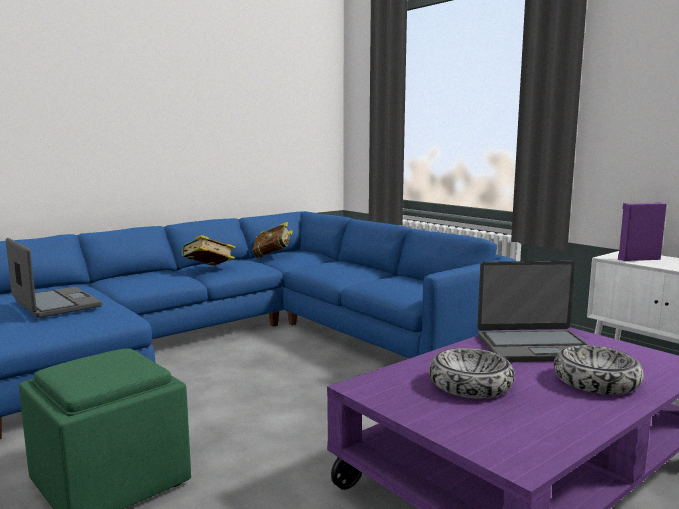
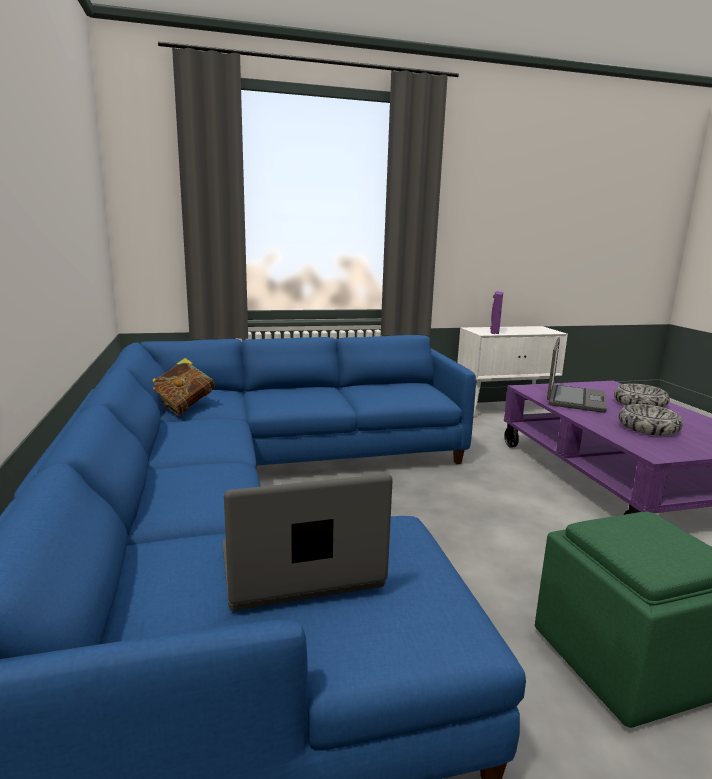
camera: 65 degrees left, 5 degrees up
book [180,235,235,266] -> none

